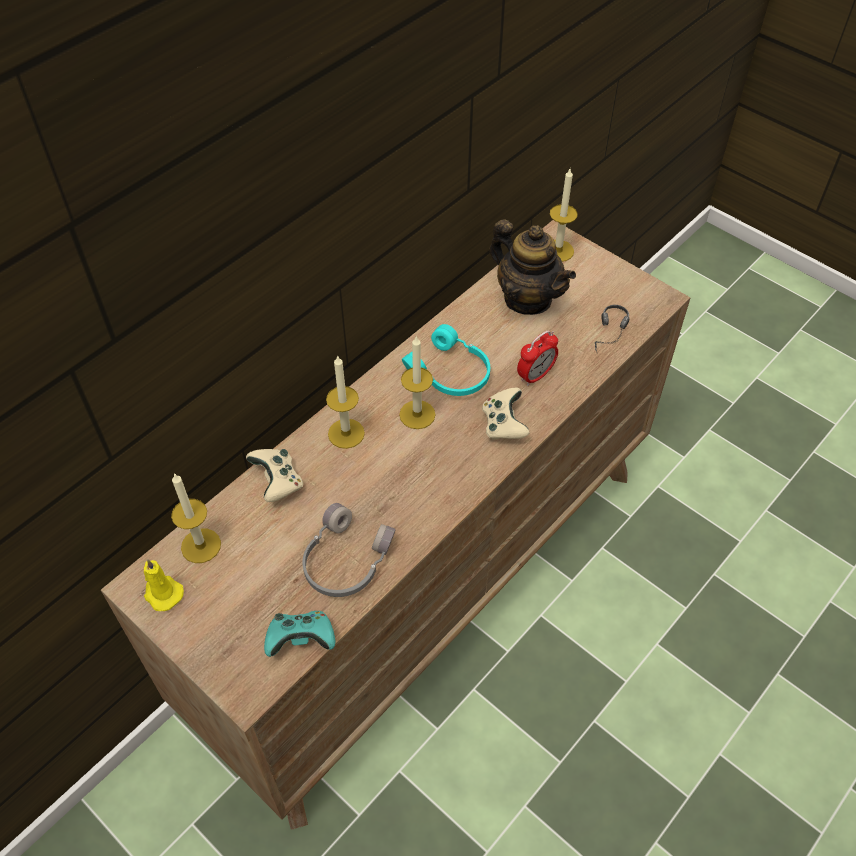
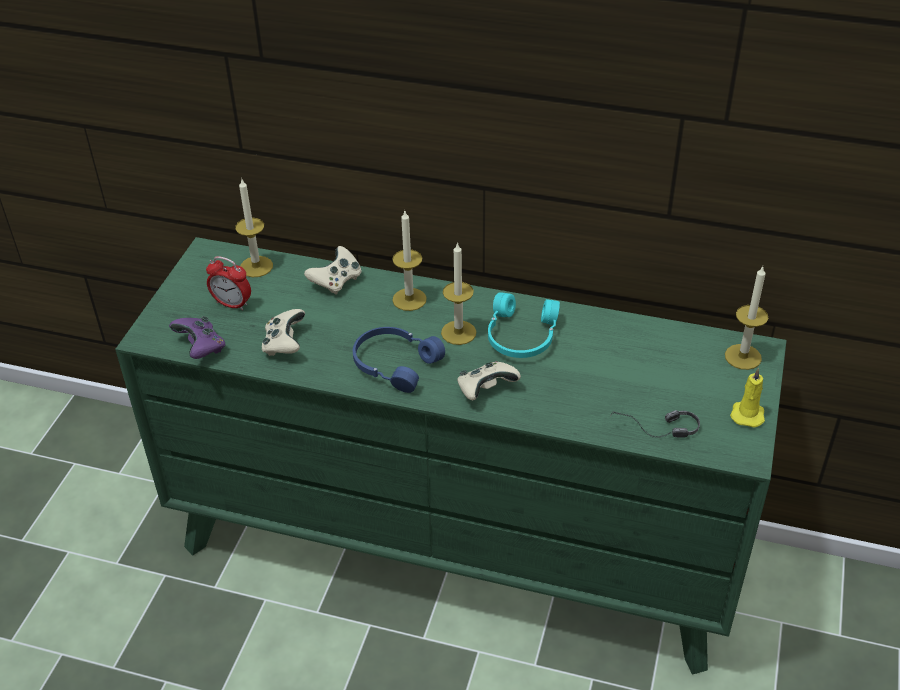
camera: 65 degrees right, 10 degrees down
brown dresser [101,220,690,830] -> green dresser [115,237,787,675]
yellow candle [144,559,184,611] -> yellow candle moved to [730,368,765,427]
turquoise game controller [264,611,335,657] -> purple game controller [169,316,225,359]
grey headphones [302,503,396,597] -> beige game controller [262,309,305,356]
teapot [489,219,576,315] -> none
alarm clock [517,330,558,386] -> alarm clock moved to [206,256,251,311]
none -> blue headphones [353,327,445,393]

